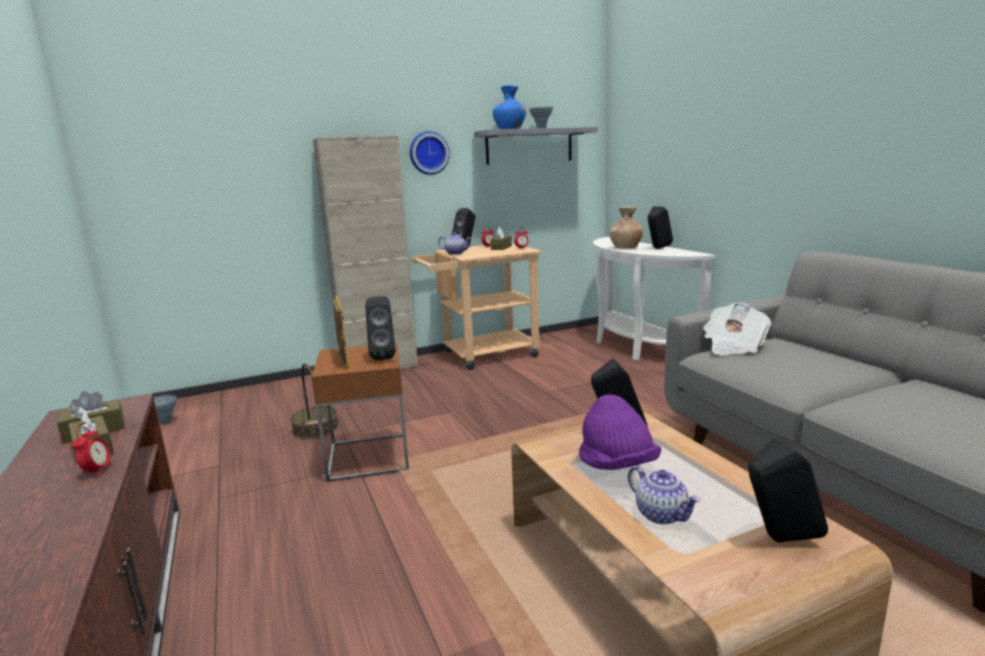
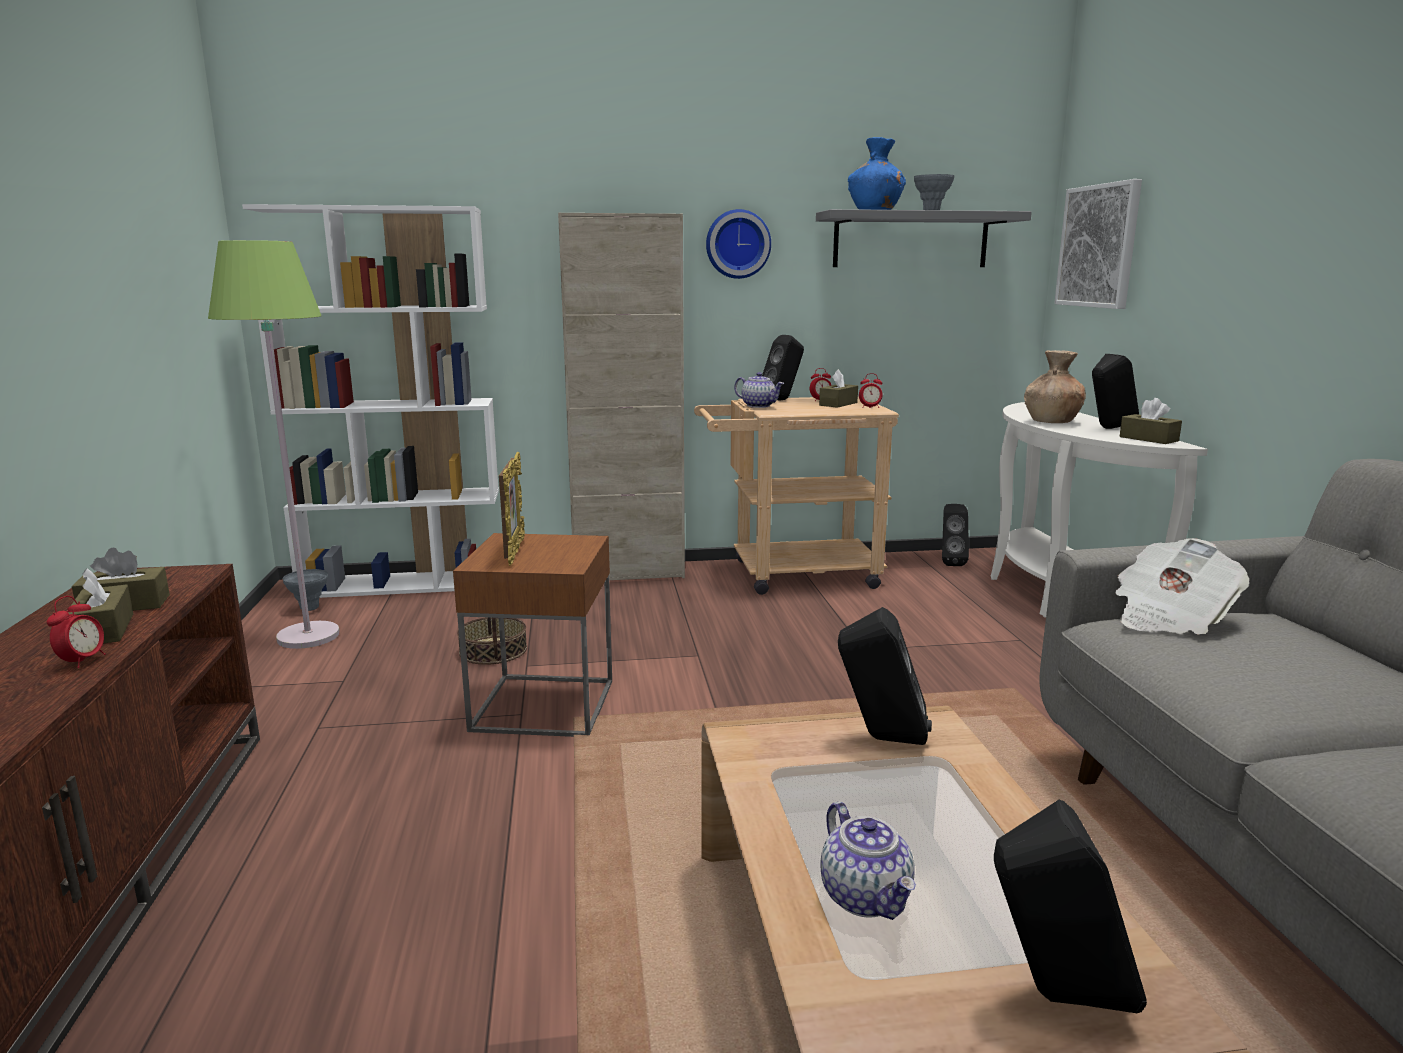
camera: 15 degrees right, 0 degrees up
black speaker [365,296,396,360] -> black speaker moved to [942,504,969,566]
purple hat [579,394,661,470] -> none
none -> green floor lamp [208,240,340,649]
none -> white bookcase [242,204,499,598]
none -> picture [1054,179,1142,309]
none -> brown tissue box [1119,398,1182,444]

